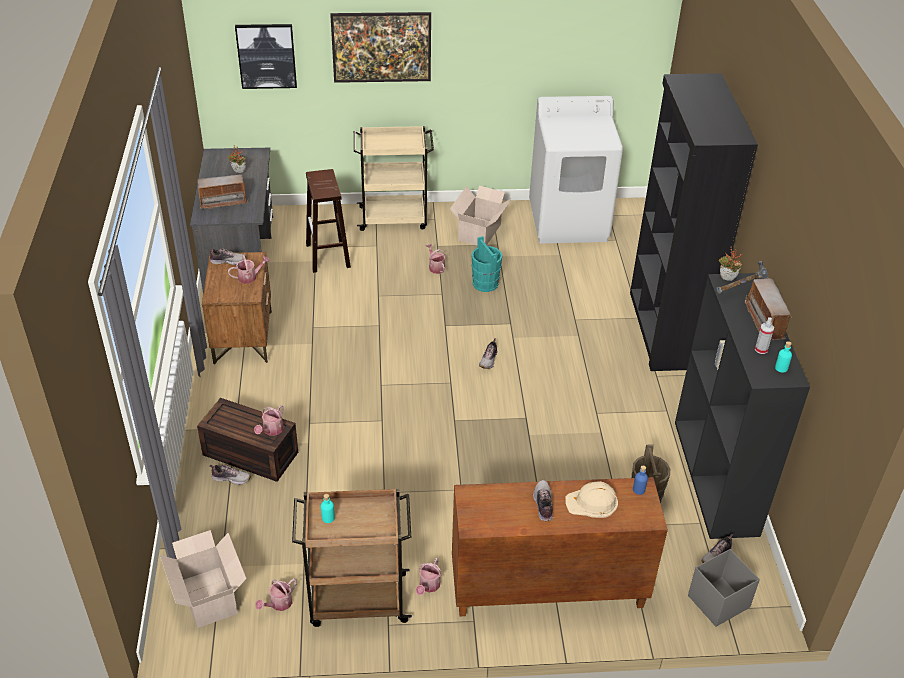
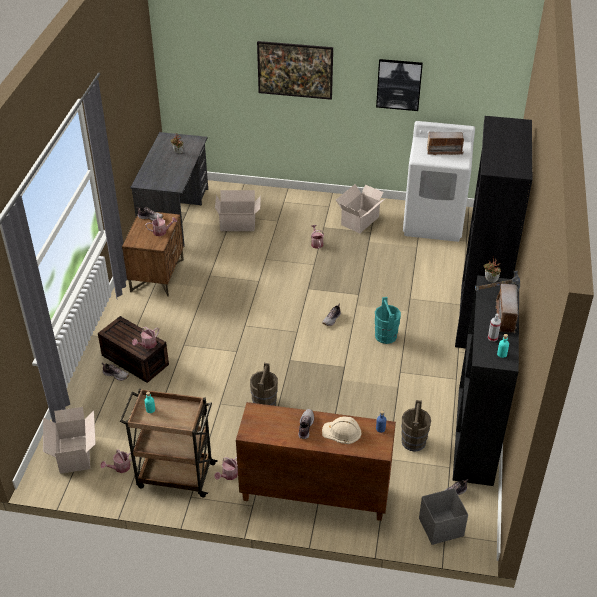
camera: 15 degrees right, 0 degrees up
radio [197,174,248,209] -> radio moved to [427,132,464,155]
picture [235,24,297,89] -> picture moved to [376,59,423,111]
brown stool [306,169,351,273] -> cardboard box [215,190,261,231]
beige cart [354,126,434,231] -> none
turquoise bucket [472,236,503,292] -> turquoise bucket moved to [375,297,401,344]
none -> brown bucket [250,363,278,406]

